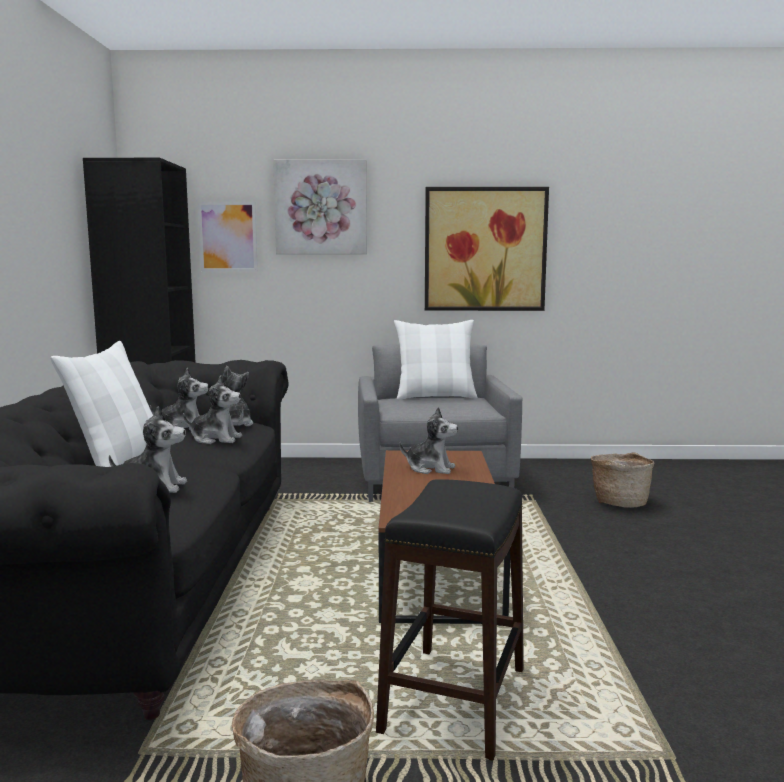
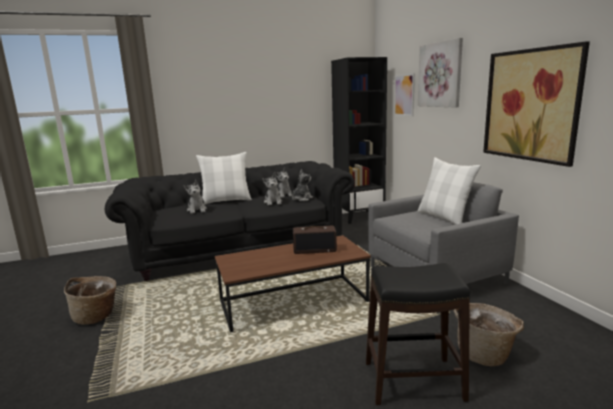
camera: 70 degrees right, 5 degrees up
black stool [376,479,524,761] -> black stool moved to [366,263,470,405]
plush toy [399,407,458,474] -> radio [293,226,337,254]

